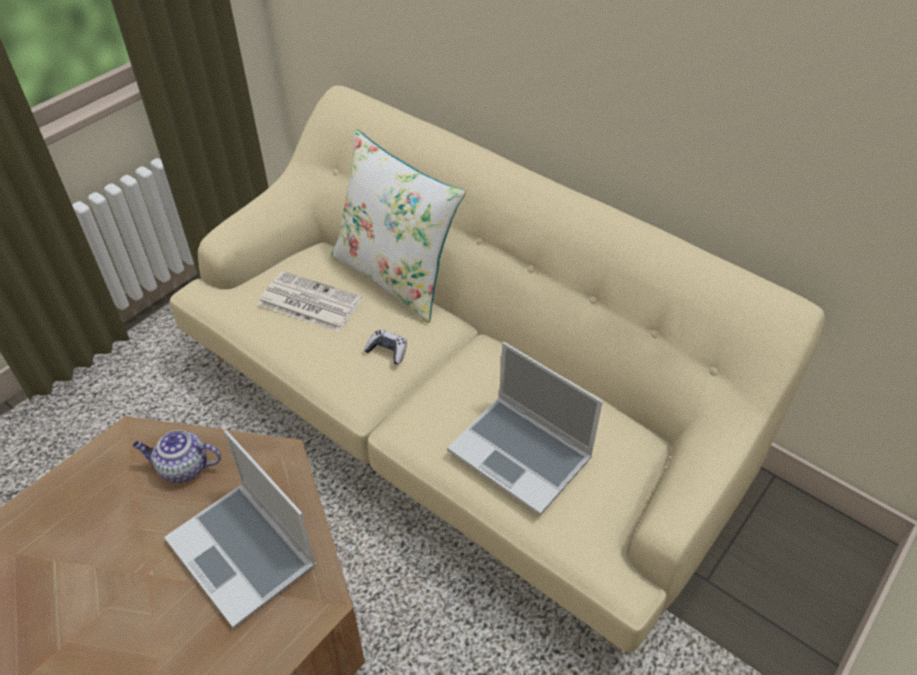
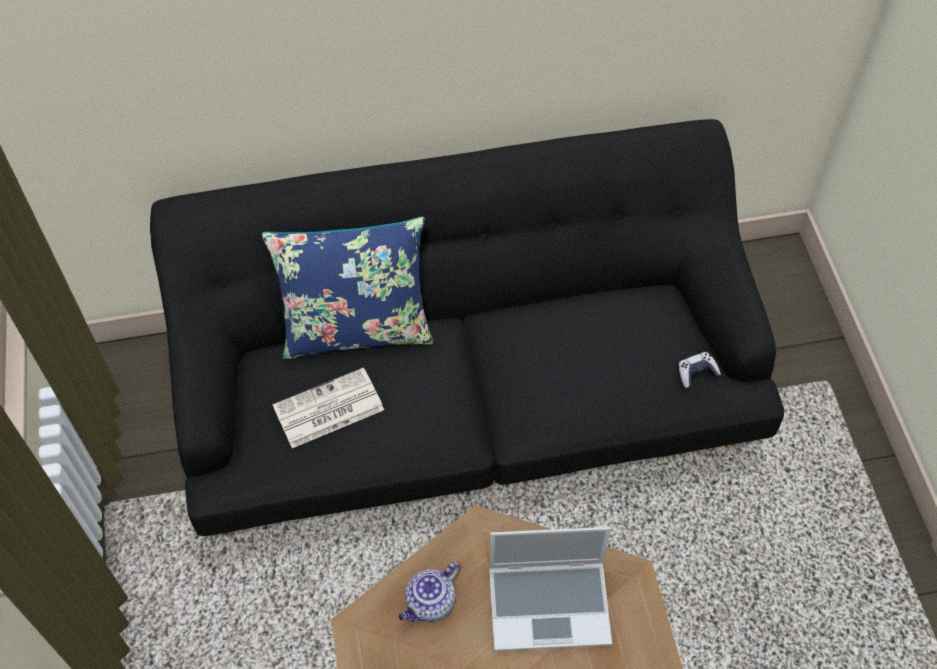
camera: 50 degrees left, 10 degrees up
beige sofa [170,85,825,653] -> black sofa [150,119,784,536]
white pillow [331,129,466,323] -> blue pillow [262,217,434,359]
game controller [364,329,407,364] -> game controller moved to [678,352,721,388]
laptop [447,342,603,515] -> none

